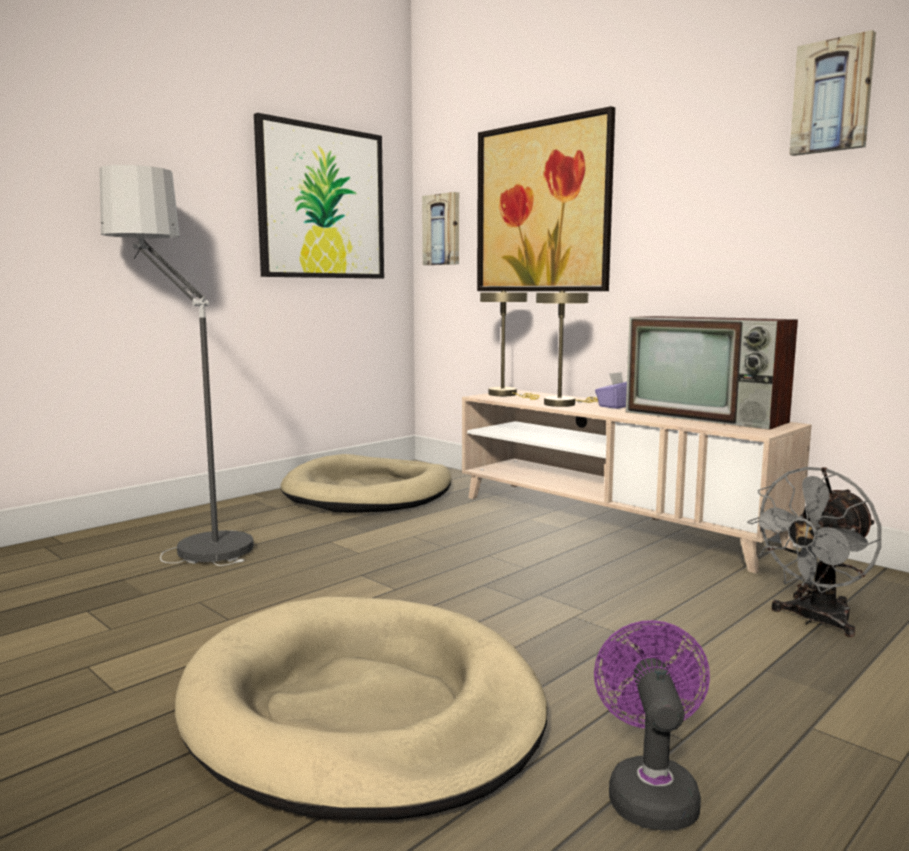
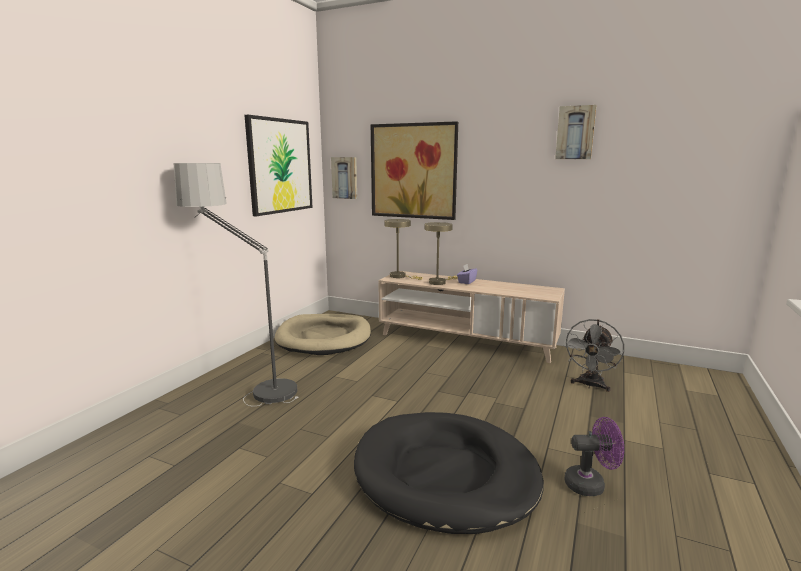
camera: 20 degrees left, 5 degrees up
beige dog bed [175,597,547,820] -> black dog bed [354,412,544,534]
purple fan [594,620,710,830] -> purple fan turned 105 degrees clockwise [565,417,624,496]
television [626,316,798,430] -> none

